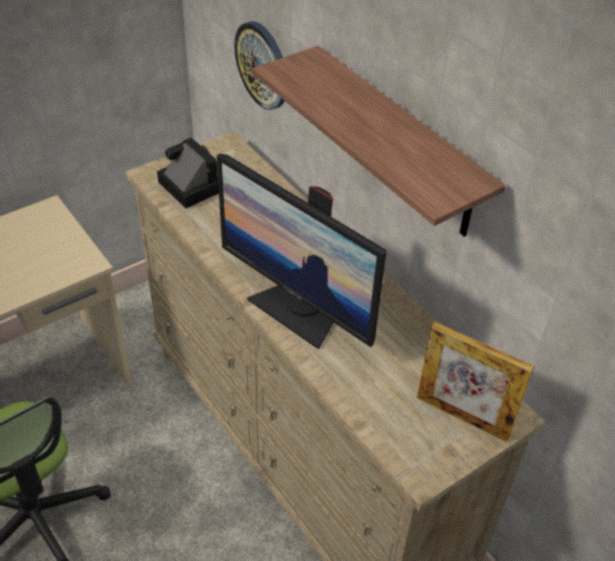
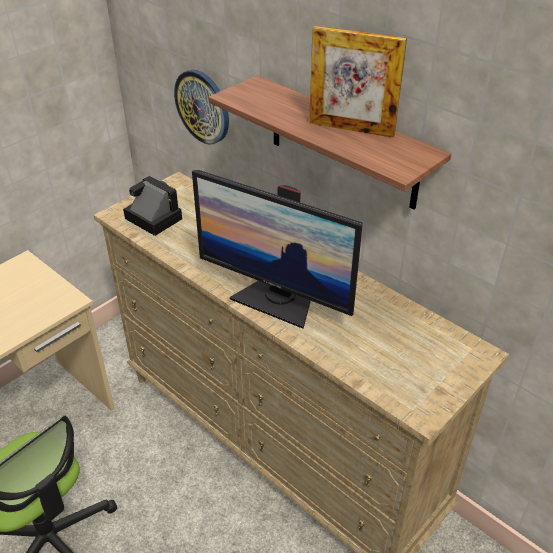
camera: 10 degrees left, 5 degrees down
picture frame [417,322,534,442] -> picture frame moved to [309,26,407,138]

